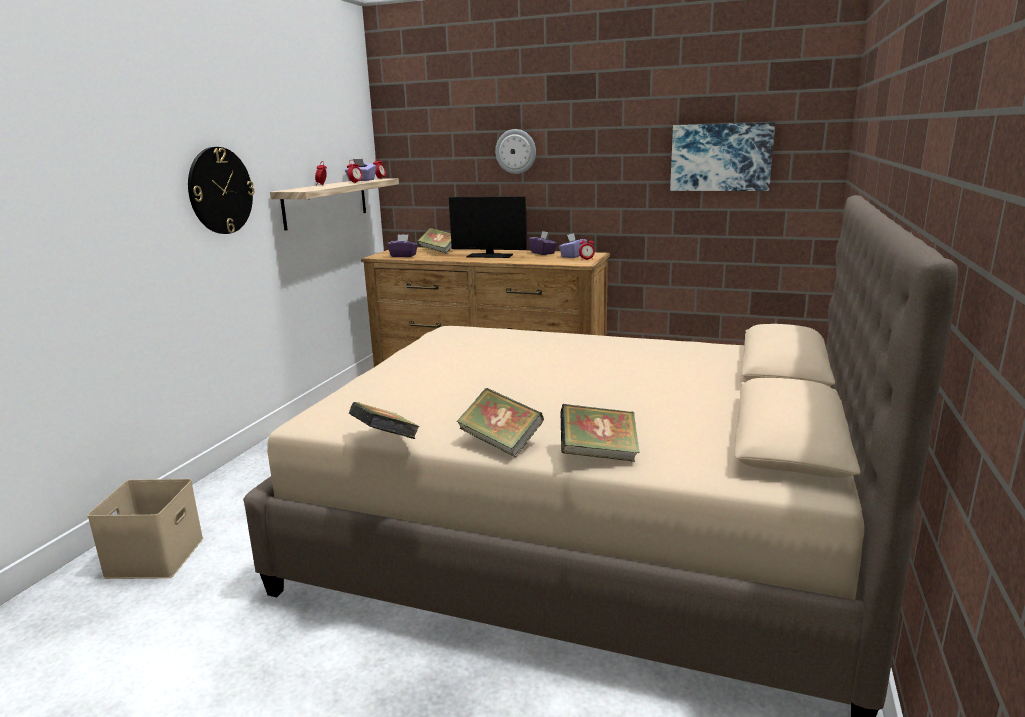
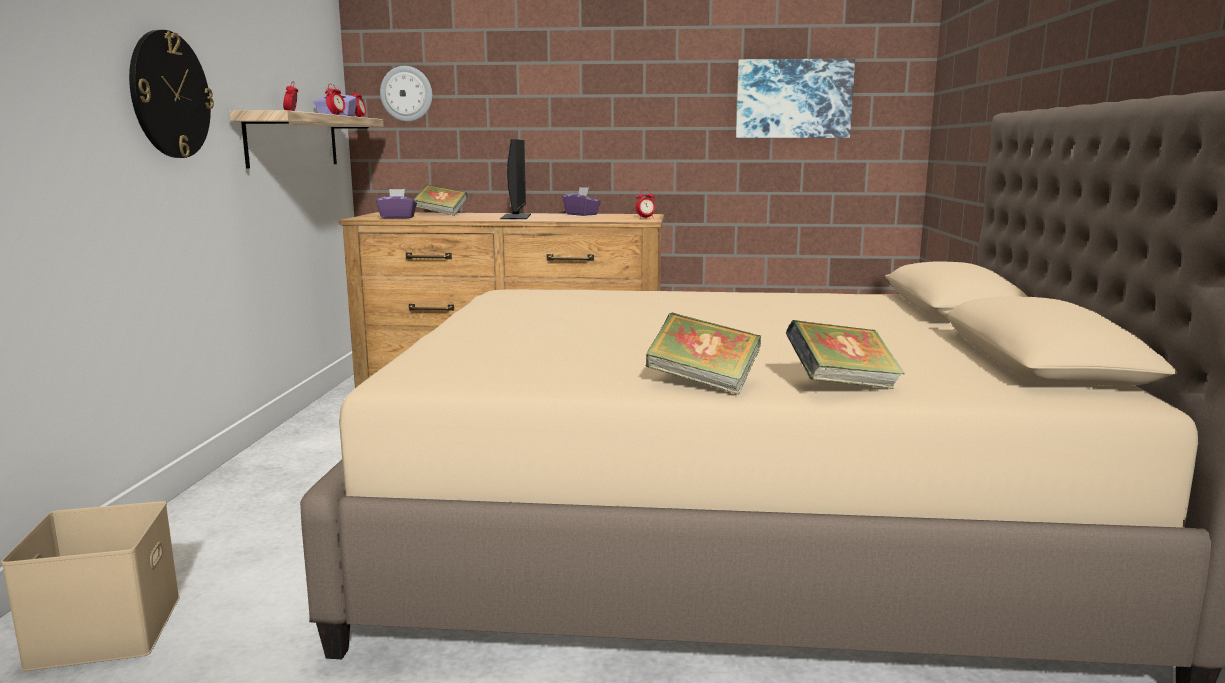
camera: 15 degrees left, 5 degrees down
book [349,402,420,439] -> none
monitor [449,196,527,258] -> monitor turned 90 degrees counterclockwise [500,139,531,219]
wall clock [495,129,536,174] -> wall clock moved to [380,66,432,122]
purple tissue box [559,233,587,258] -> none

